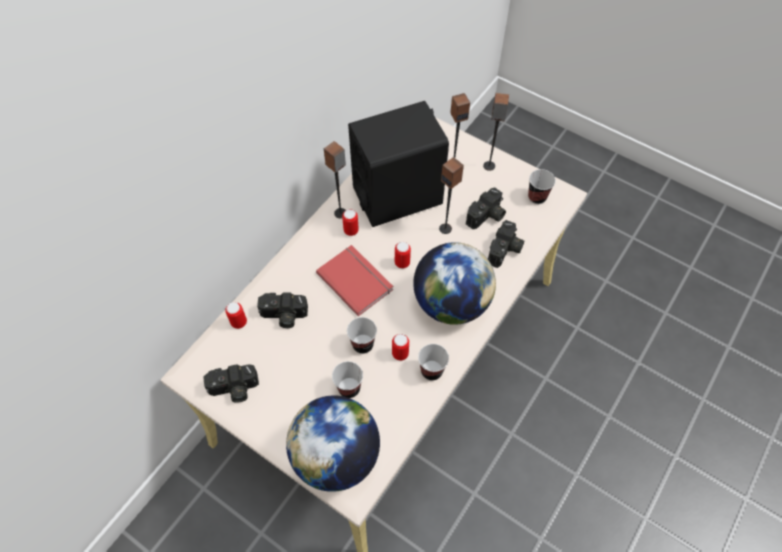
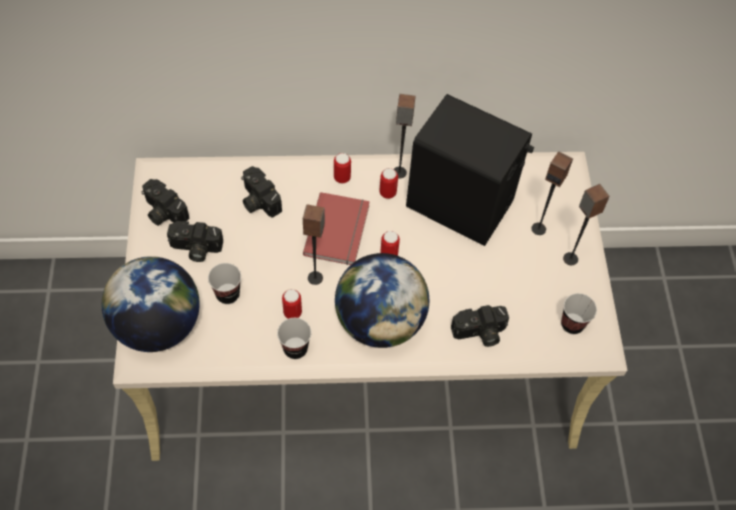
camera: 50 degrees right, 0 degrees up
can [225,302,247,329] -> can moved to [334,153,351,183]
cup [347,317,377,354] -> none
speaker [439,157,464,234] -> speaker moved to [303,204,325,285]
camera [466,187,506,229] -> camera moved to [167,221,223,262]

